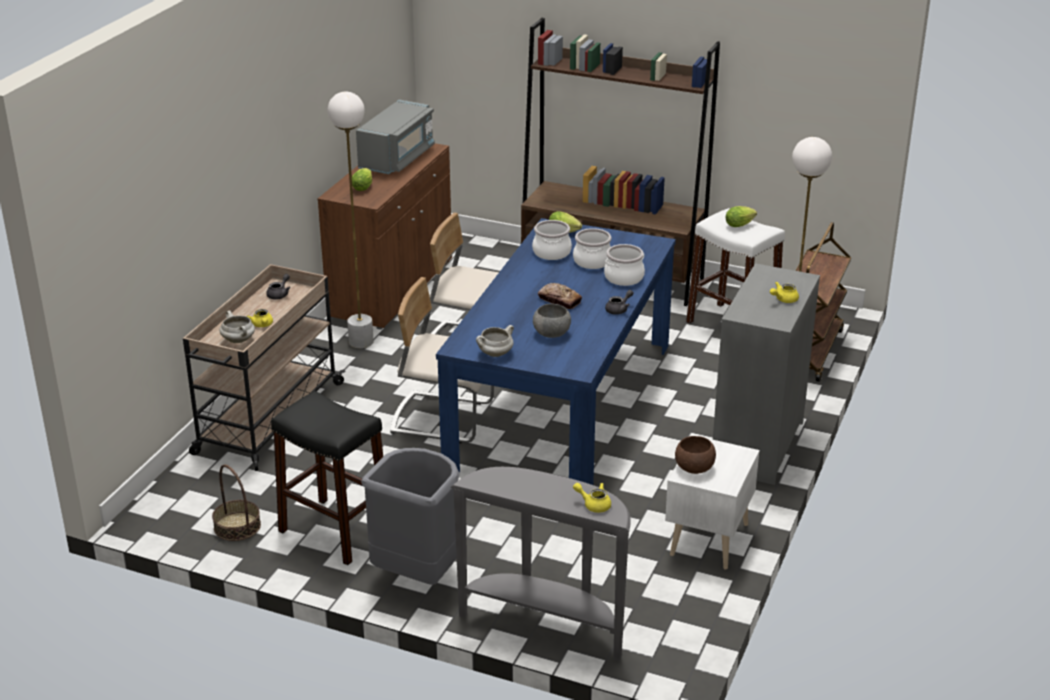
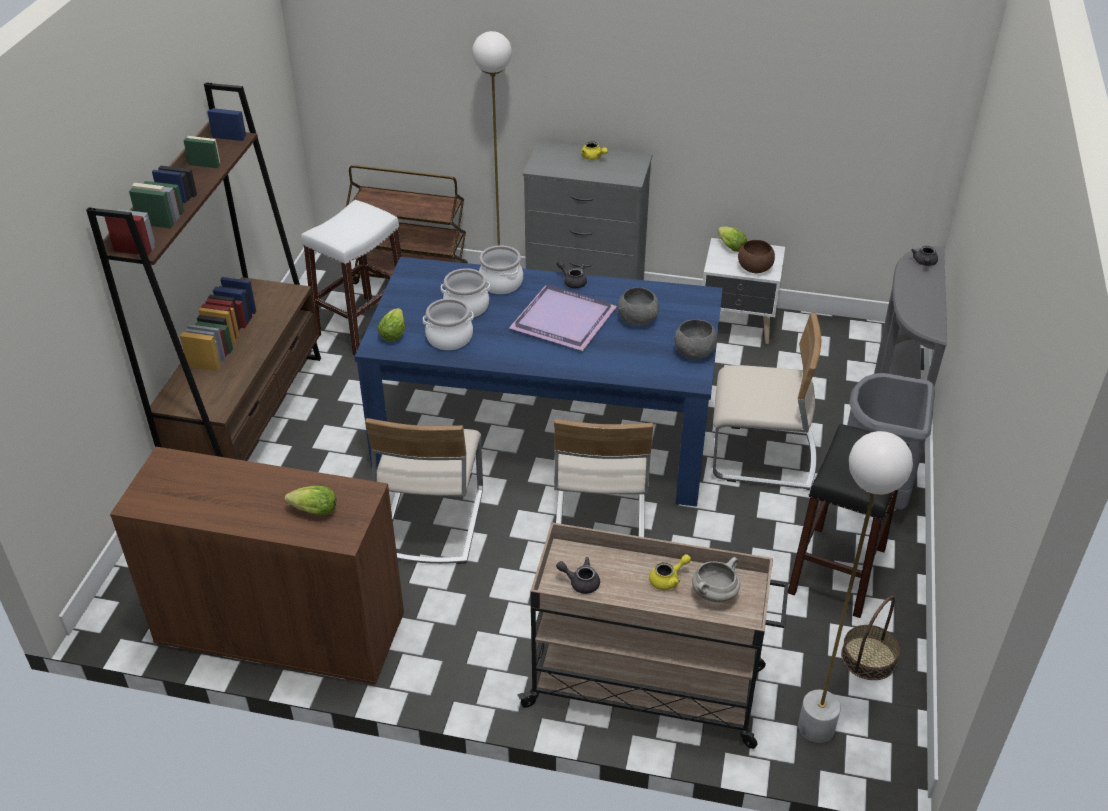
camera: 100 degrees left, 10 degrees up
white floor lamp [328,92,374,348] -> white floor lamp moved to [798,431,913,743]
grey microwave [356,99,435,174] -> none
white cooking pot [476,325,514,357] -> grey bowl [674,319,717,359]
bread [538,283,582,309] -> purple tray [509,285,617,351]
yellow teapot [573,483,611,513] -> grey teapot [911,246,938,266]
lettuce [726,206,757,227] -> lettuce moved to [718,226,747,252]
none -> beige chair [713,313,821,490]

